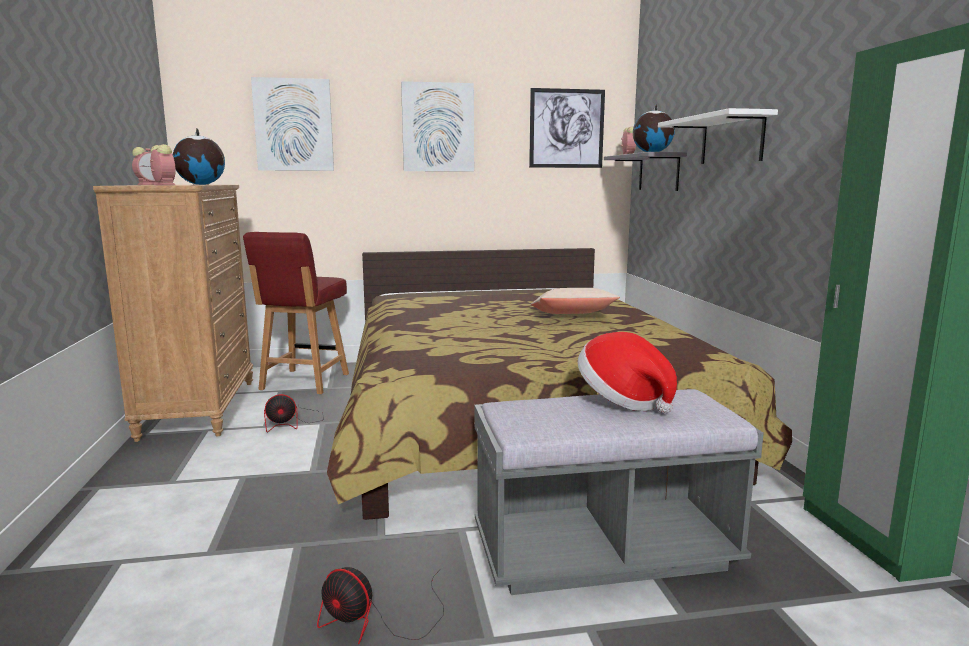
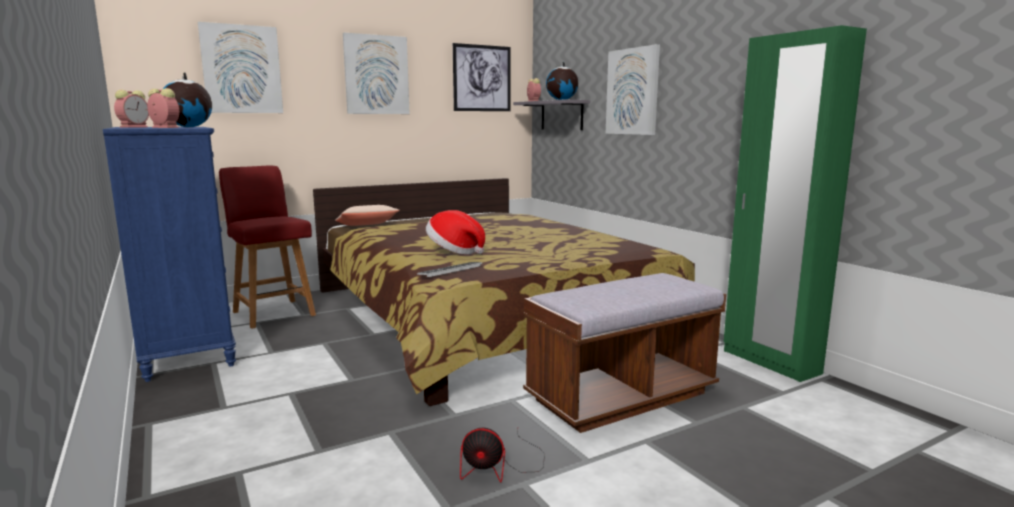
camera: 20 degrees left, 0 degrees up
brown dresser [93,185,253,442] -> blue dresser [103,127,236,382]
red chair [243,232,349,394] -> red chair turned 150 degrees clockwise [219,166,316,329]
fan [264,394,324,433] -> none
grey bench [474,389,764,595] -> brown bench [523,273,726,433]
beige pillow [531,288,620,314] -> beige pillow moved to [335,205,399,226]
hat [577,332,677,413] -> hat moved to [426,210,485,255]
white shelf [658,108,778,164] -> picture [606,44,660,135]
none -> keyboard [417,262,483,277]

